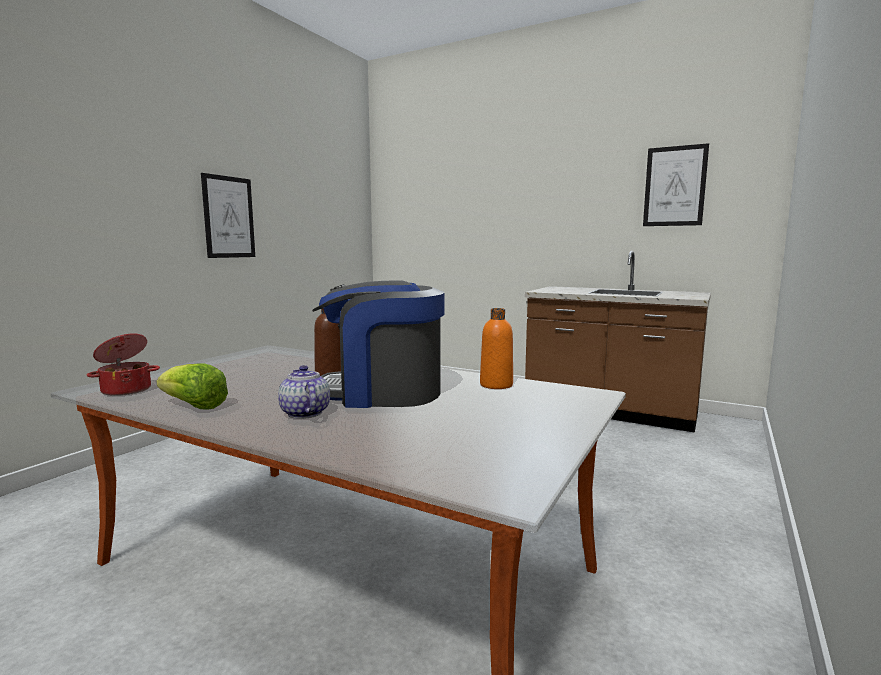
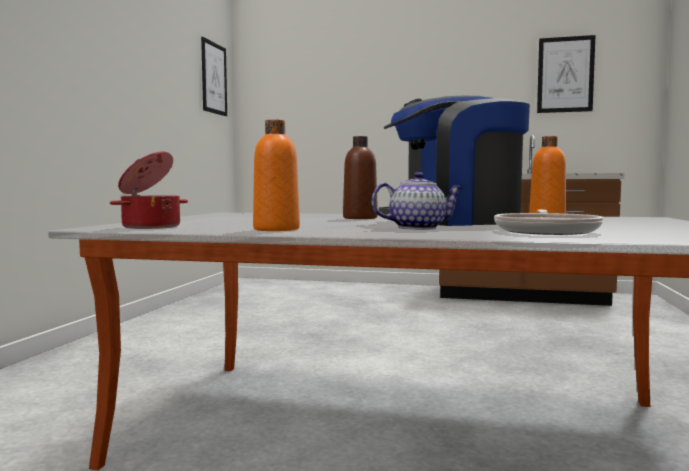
camera: 15 degrees left, 5 degrees down
lettuce [157,363,228,410] -> orange bottle [253,119,300,231]
picture [201,173,255,258] -> picture moved to [201,37,227,116]
teapot [278,365,330,419] -> teapot turned 120 degrees clockwise [372,172,464,230]
none -> frying pan [494,210,603,235]

